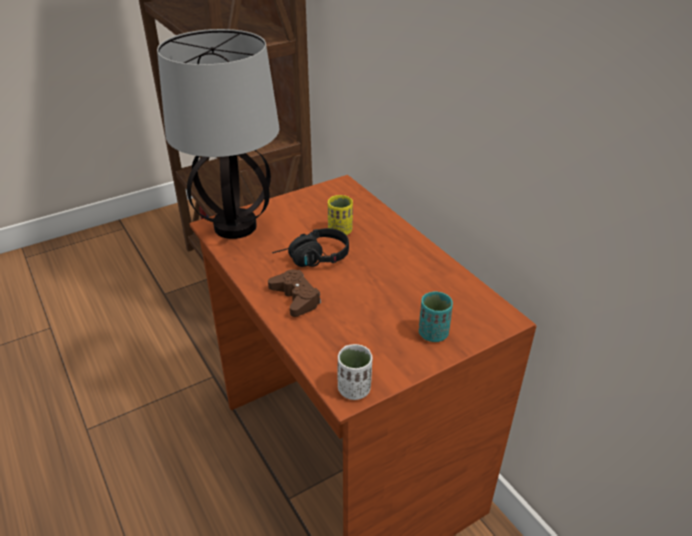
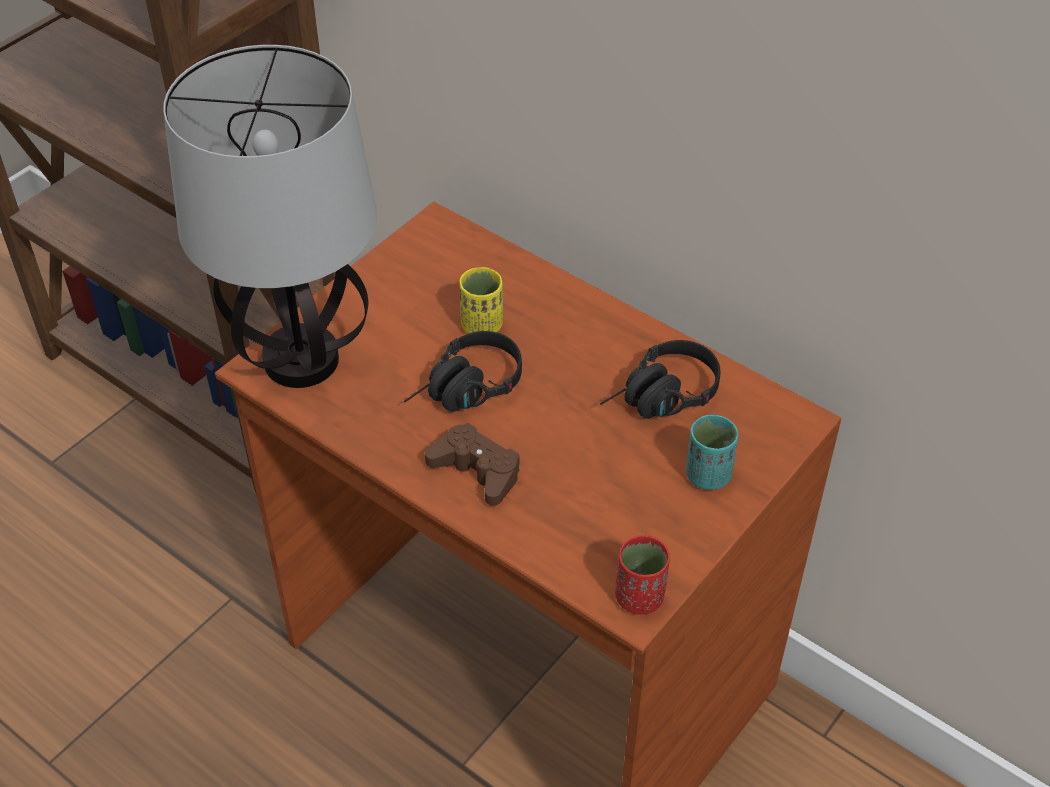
camera: 20 degrees left, 10 degrees up
white cup [338,344,372,400] -> red cup [615,535,670,615]
none -> black headphones [600,340,720,419]

